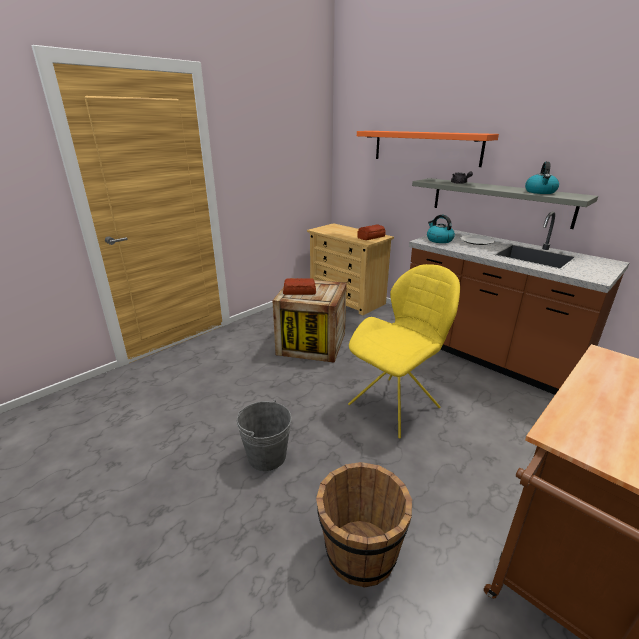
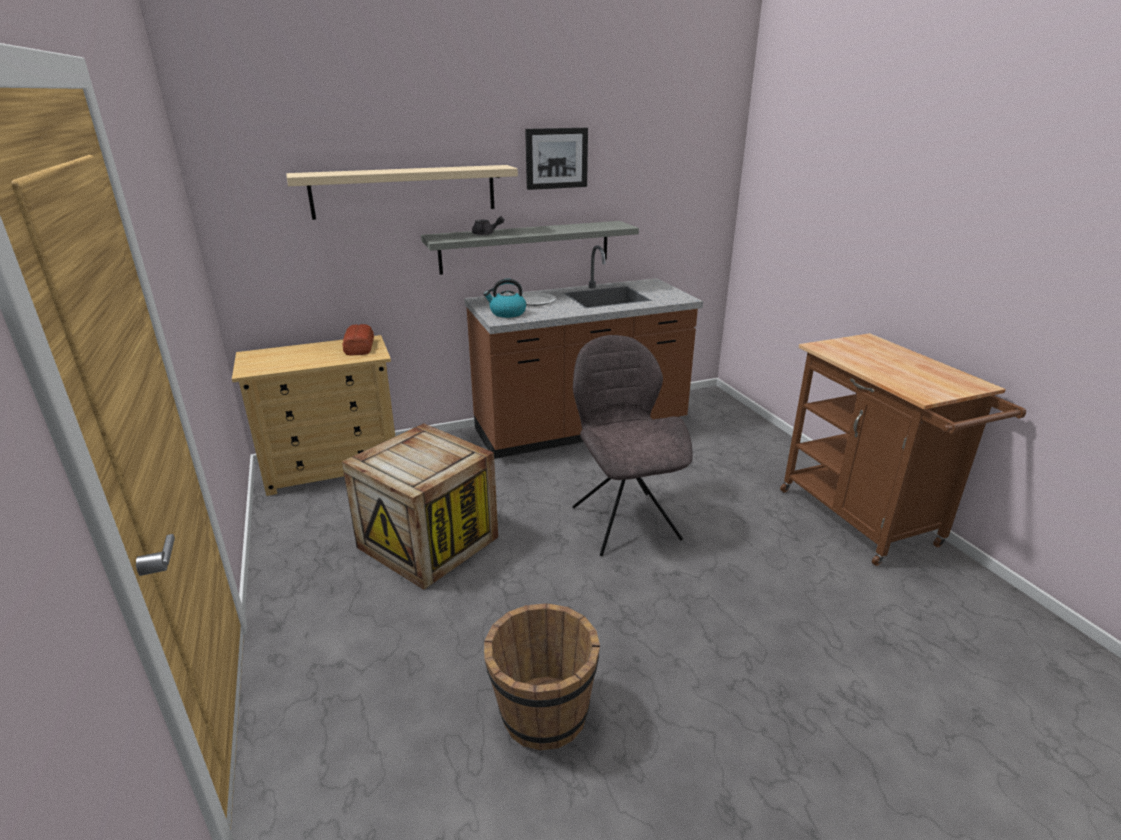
camera: 65 degrees left, 0 degrees up
grey bucket [237,400,292,471] -> none
bread [283,278,316,295] -> none
brown bucket [316,462,412,588] -> brown bucket moved to [484,603,600,750]
yellow chair [348,264,460,439] -> grey chair [572,335,692,556]
orange shelf [357,131,499,167] -> beige shelf [286,165,518,220]
kettle [525,162,559,194] -> none
none -> picture [525,128,588,190]

